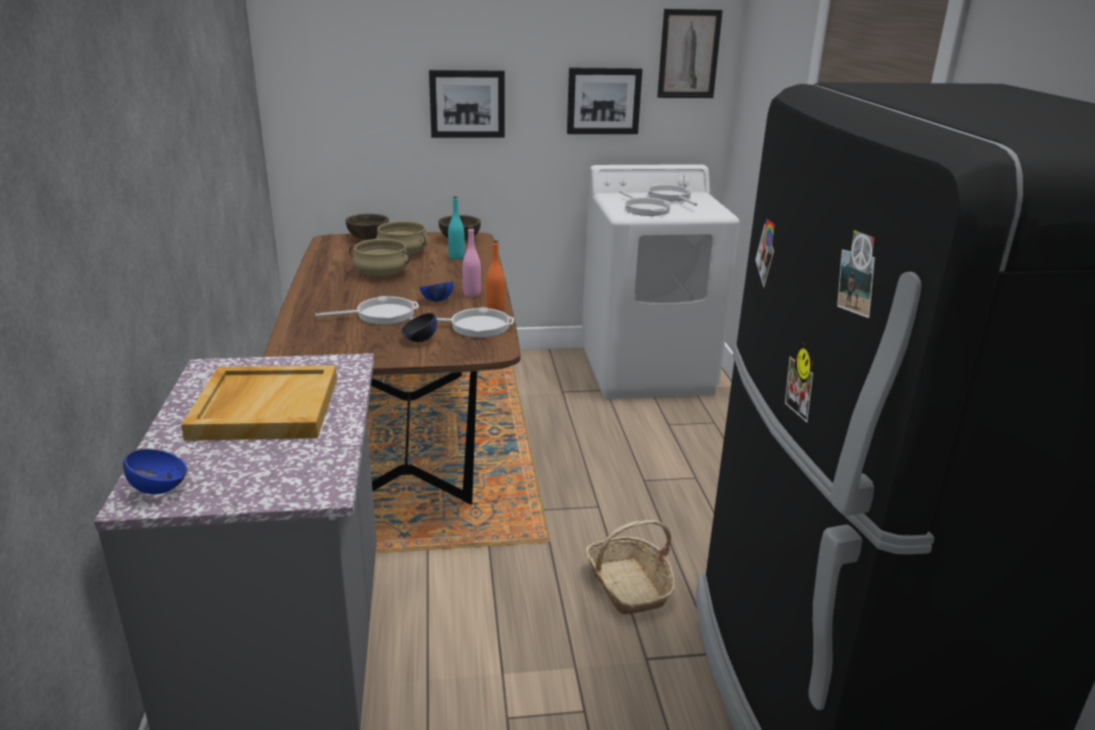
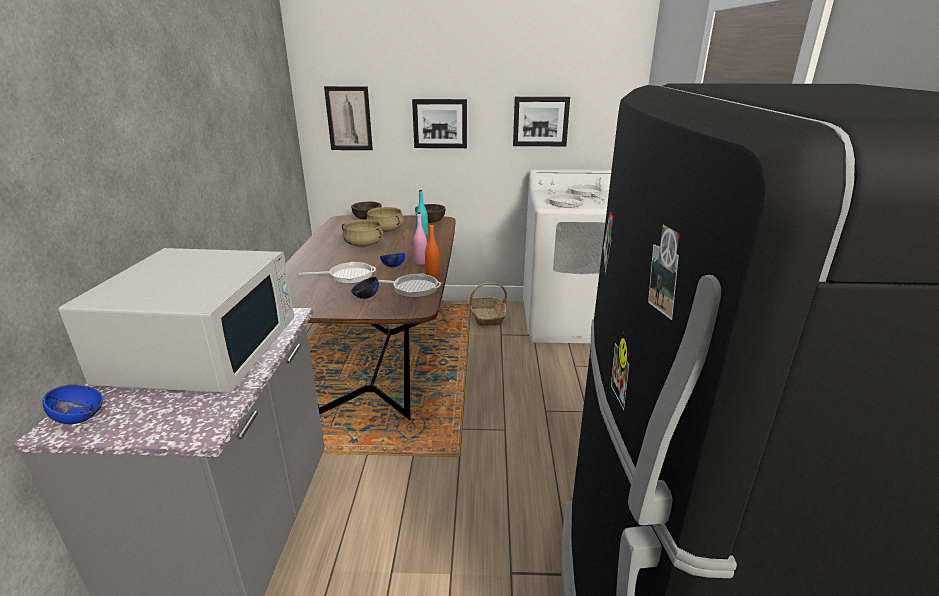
camera: 10 degrees right, 0 degrees up
beige tray [181,365,337,441] -> white microwave [59,248,294,393]
basket [585,520,676,614] -> basket moved to [468,282,507,326]
picture [657,9,723,98] -> picture moved to [324,86,373,150]

